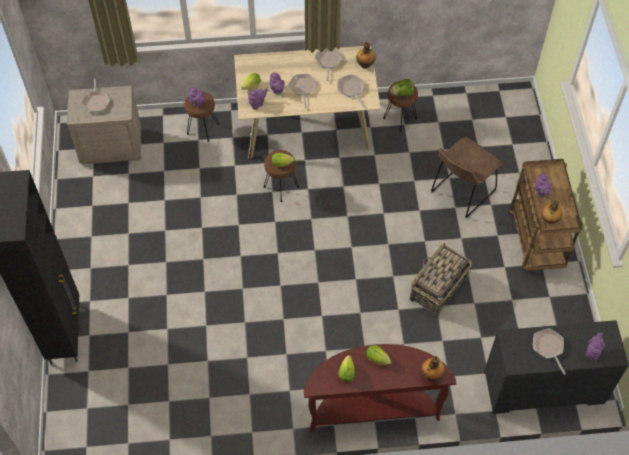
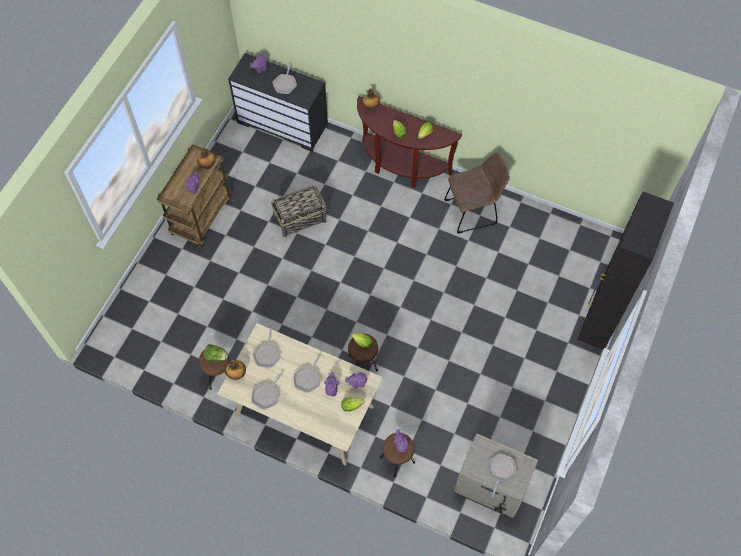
camera: 150 degrees left, 5 degrees up
brown chair [431,137,502,218] -> brown chair moved to [445,153,510,234]

